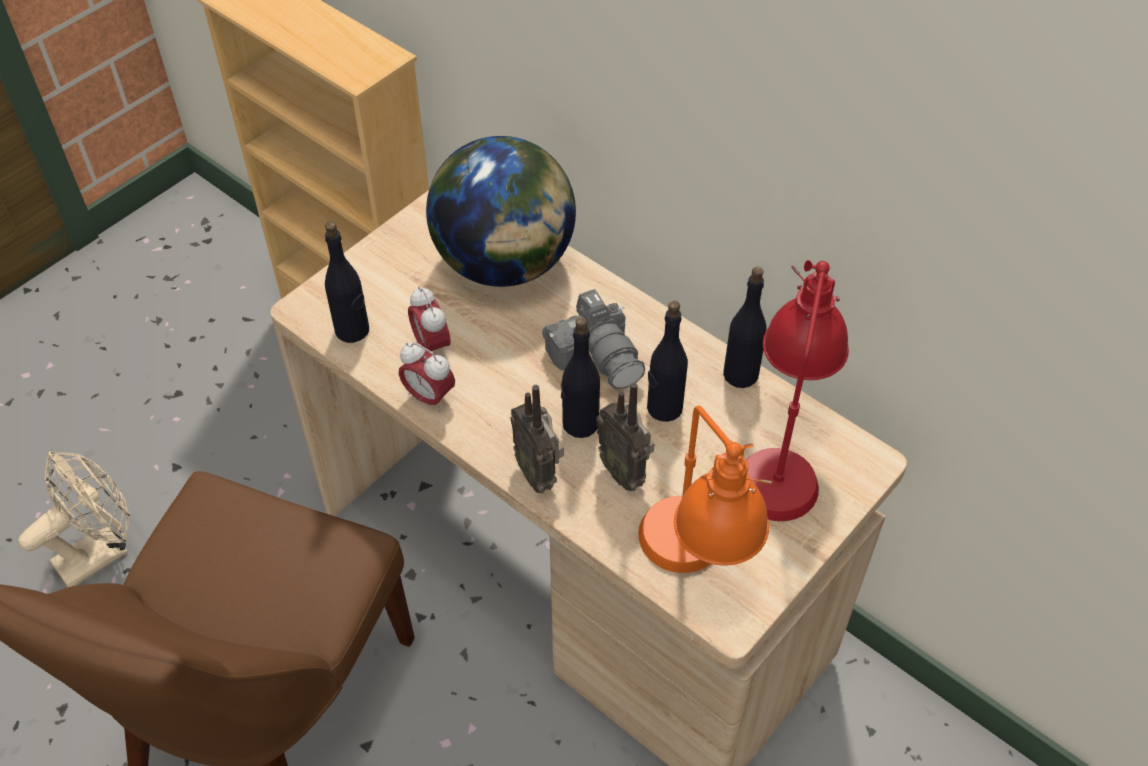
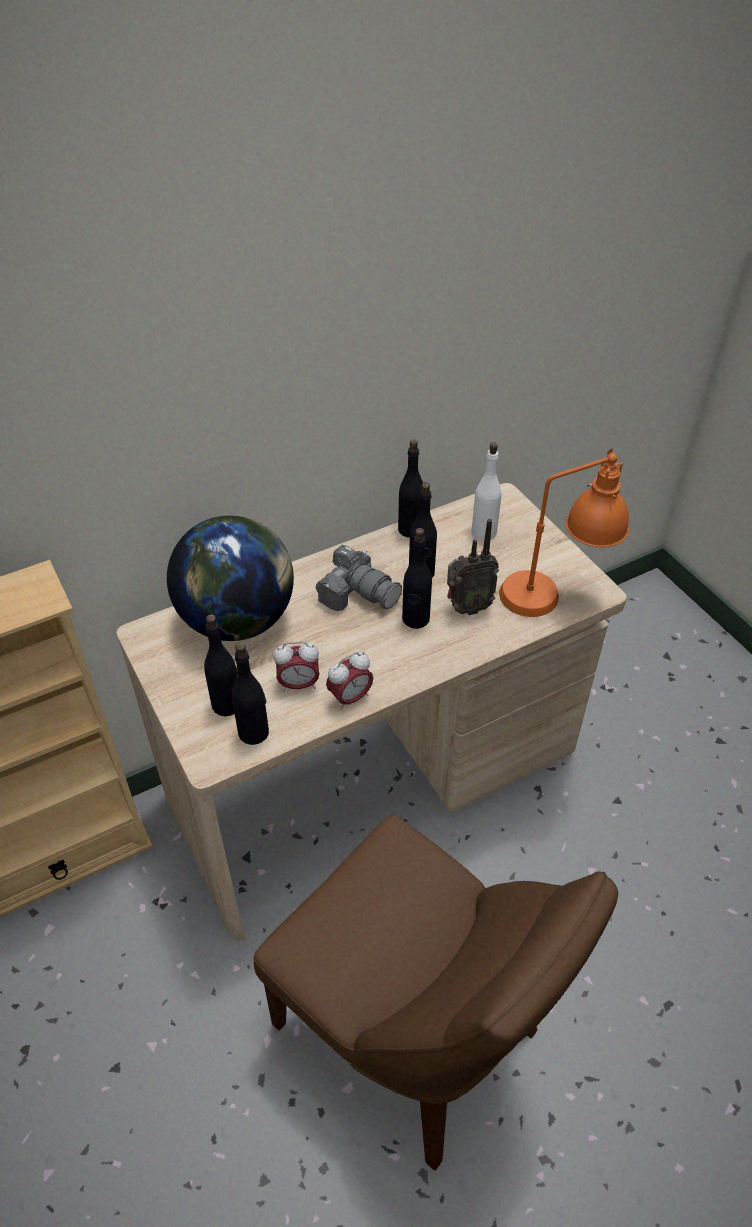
camera: 70 degrees left, 5 degrees down
beige fan [18,451,130,587] -> none
radio [510,385,564,494] -> none
camera [542,289,645,389] -> camera turned 45 degrees clockwise [316,544,402,611]
red table lamp [746,260,849,521] -> white bottle [472,442,501,541]
none -> black bottle [204,614,238,716]

